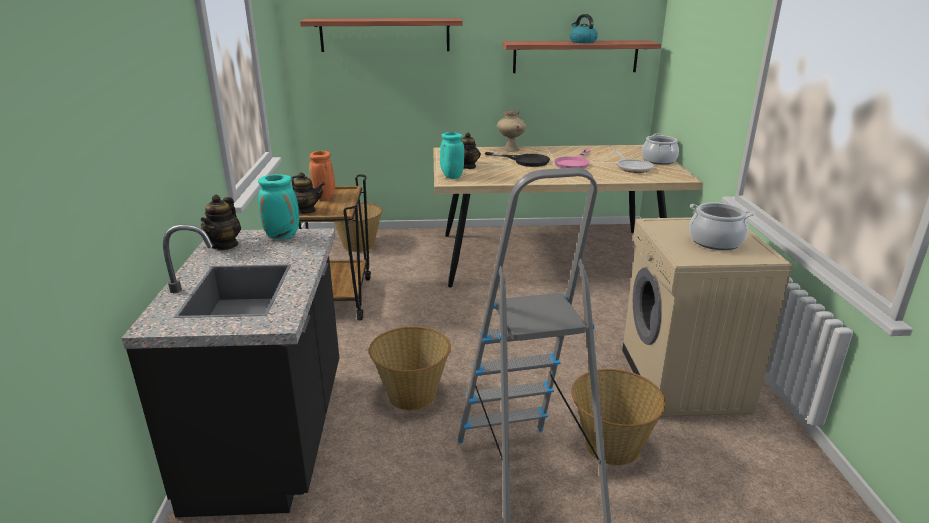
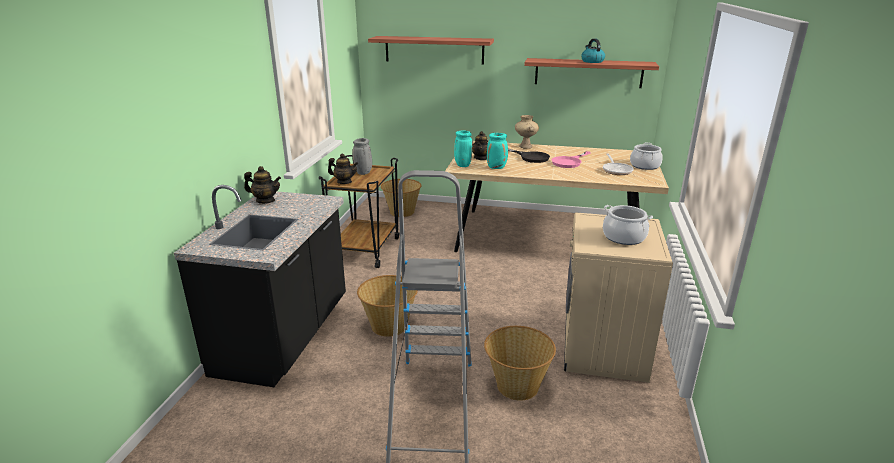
camera: 15 degrees right, 0 degrees up
teapot [201,194,241,250] -> teapot turned 105 degrees counterclockwise [244,166,281,204]
turquoise vase [258,175,299,239] -> turquoise vase moved to [487,133,508,169]
orange vase [309,151,335,200] -> grey vase [353,138,372,175]

